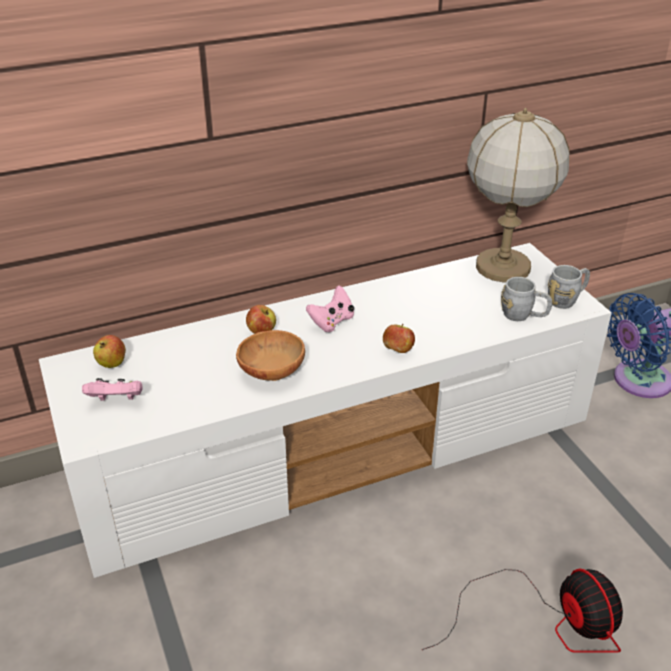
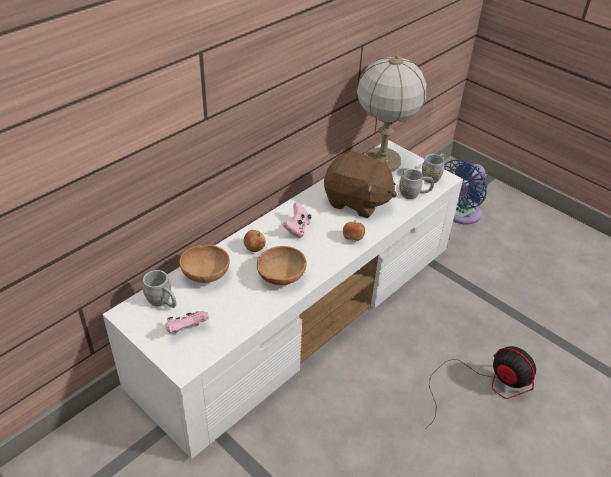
camera: 25 degrees left, 5 degrees up
apple [93,335,126,368] -> grey mug [142,270,176,308]
none -> brown bowl [179,245,230,283]
none -> brown plush toy [324,151,397,218]

